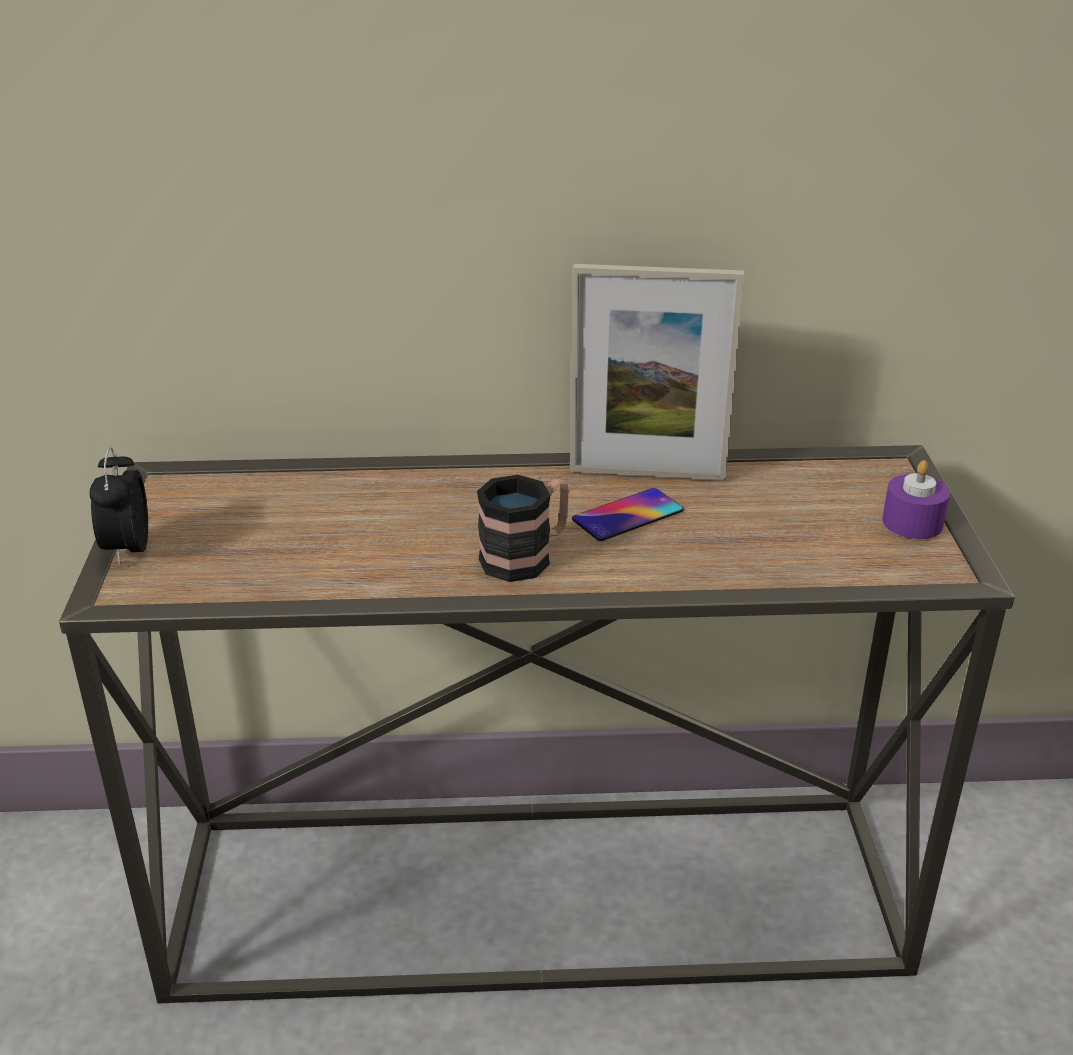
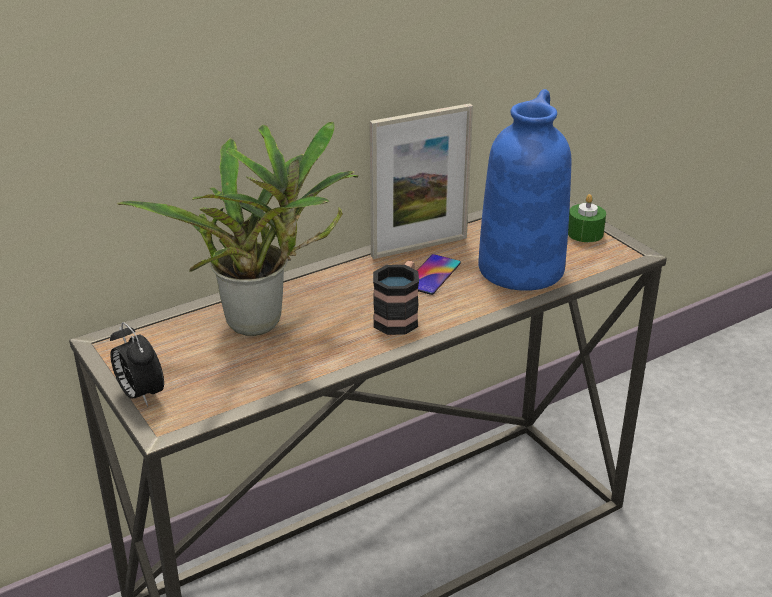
camera: 30 degrees left, 0 degrees up
purple candle [882,460,950,539] -> green candle [568,194,606,242]
none -> potted plant [117,122,359,336]
none -> blue vase [478,89,571,291]

